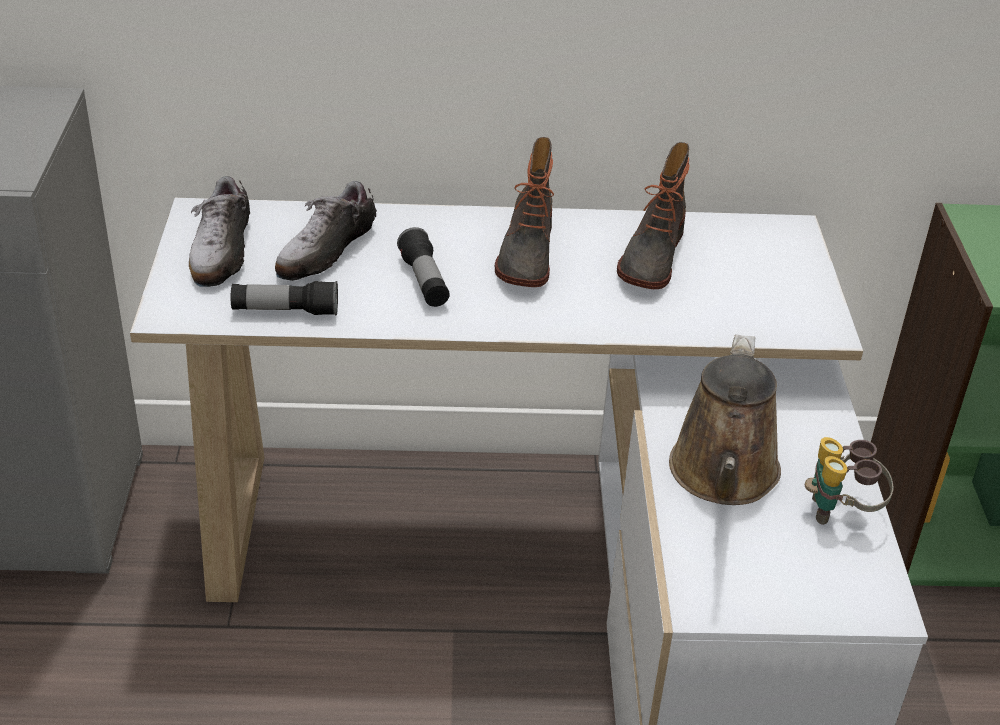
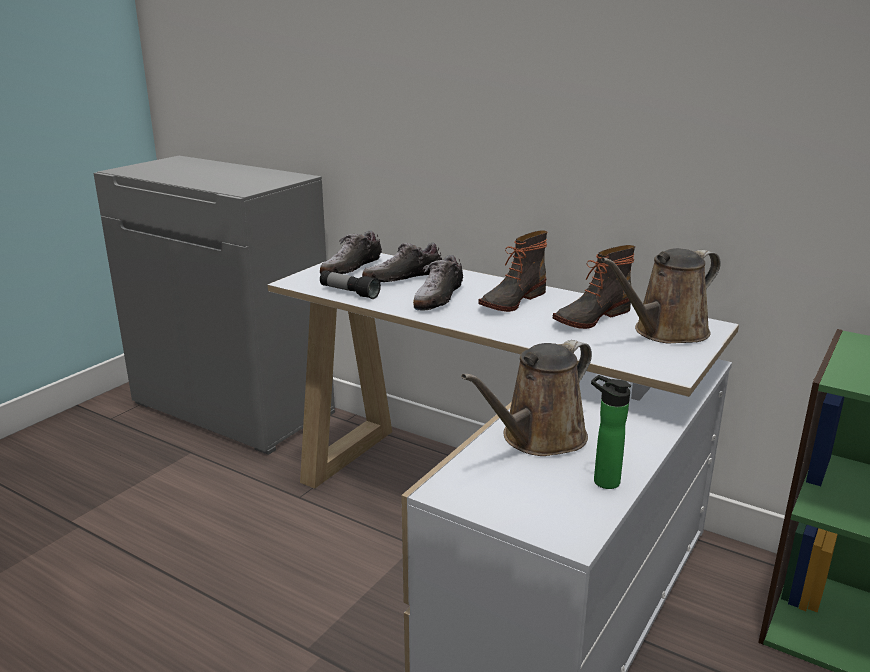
camera: 35 degrees right, 15 degrees down
flashlight [397,227,450,307] -> shoe [413,255,463,310]
binoculars [805,437,893,525] -> bottle [591,375,631,489]
none -> brown watering can [601,248,721,344]

